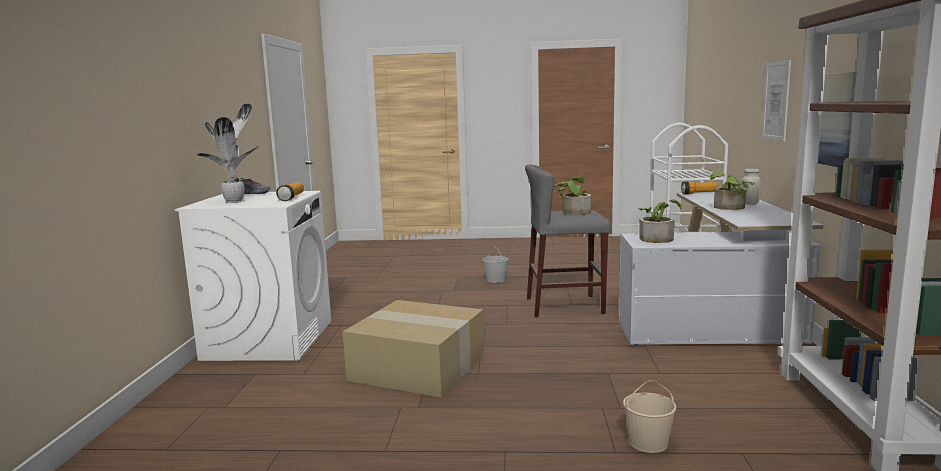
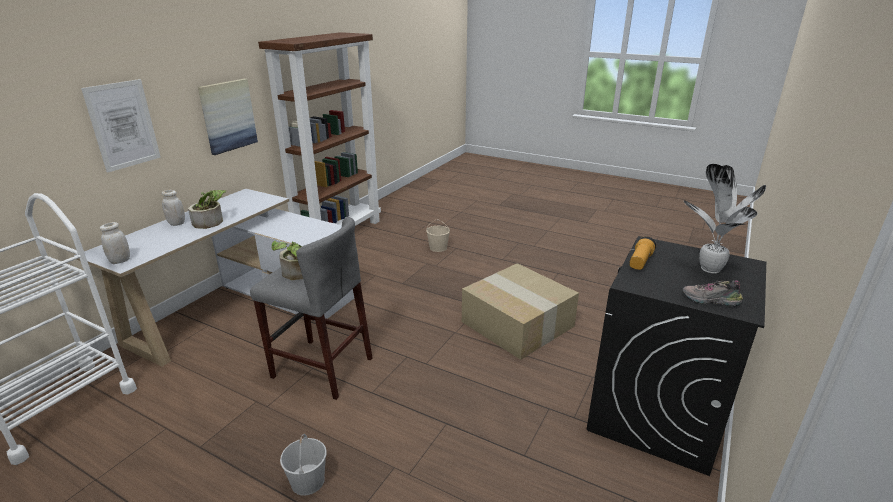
camera: 155 degrees left, 15 degrees up
white washing machine [175,191,331,361] -> black washing machine [587,236,766,476]
potted plant [638,200,682,243] -> none
flashlight [681,181,717,194] -> white jar [100,222,130,264]

